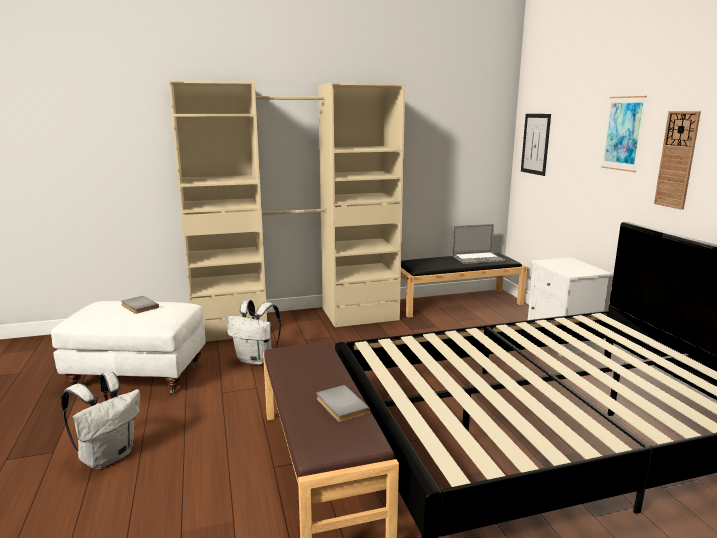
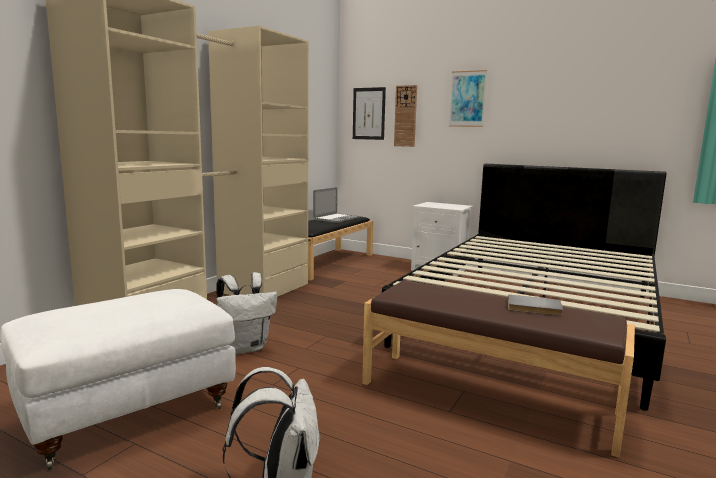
camera: 45 degrees left, 5 degrees down
grey book [121,296,159,314] -> none
wall clock [654,111,701,210] -> wall clock moved to [394,85,417,147]

